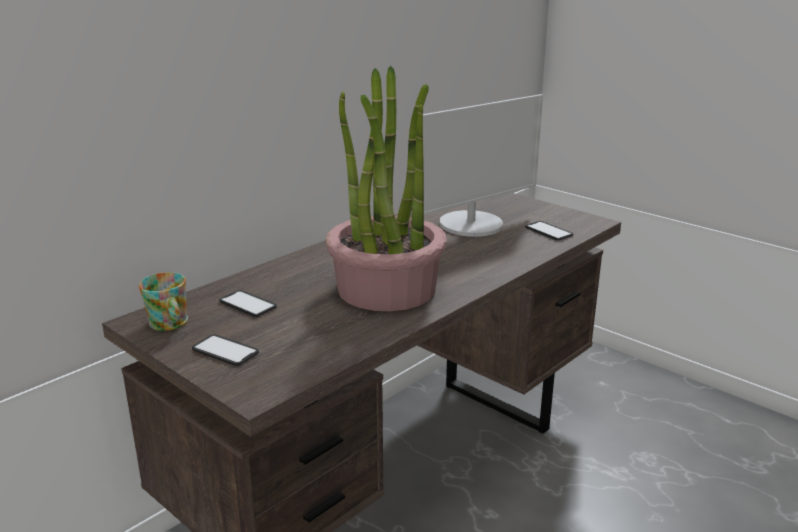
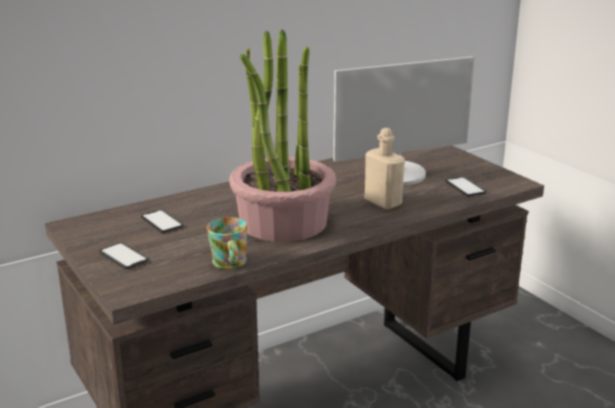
camera: 15 degrees right, 0 degrees up
mug [139,272,188,331] -> mug moved to [207,217,247,270]
none -> beige bottle [365,128,405,210]

